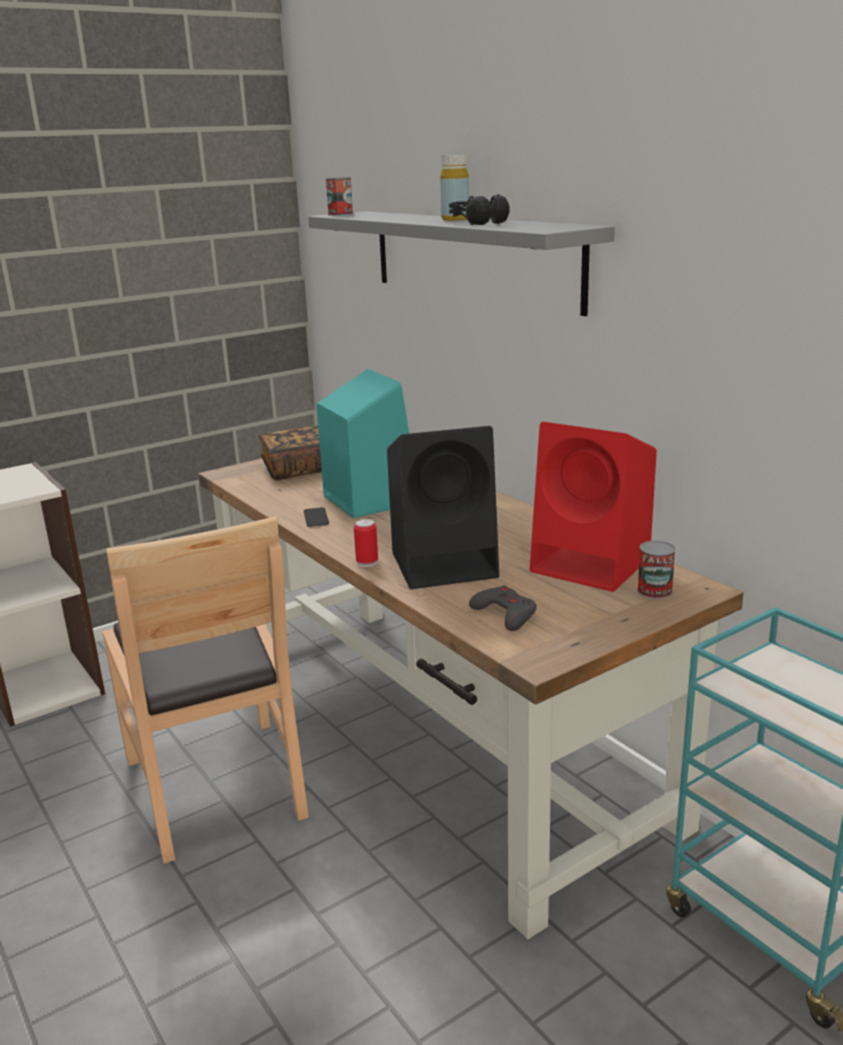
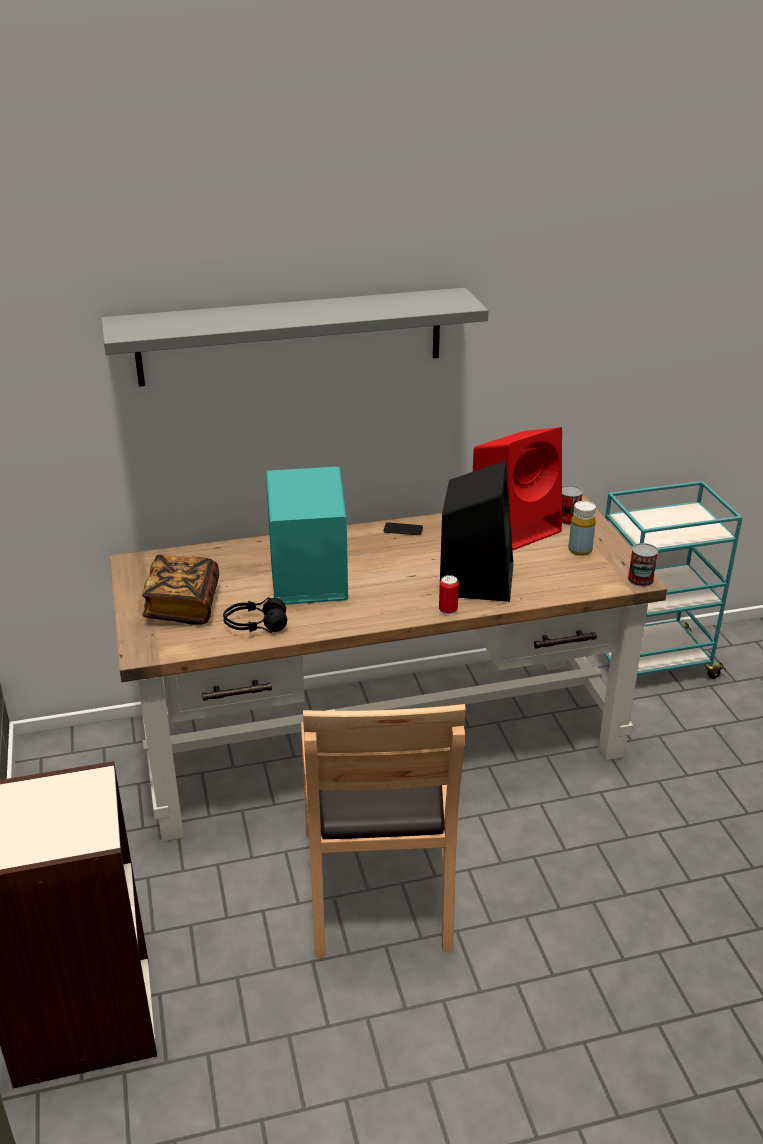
camera: 70 degrees left, 10 degrees up
brown chair [102,516,309,864] -> brown chair turned 90 degrees clockwise [301,704,466,958]
phone [304,507,329,527] -> phone moved to [383,522,423,535]
can [325,177,353,216] -> can moved to [628,543,658,587]
yellow bottle [440,155,469,221] -> yellow bottle moved to [568,501,596,556]
black headphones [449,194,510,225] -> black headphones moved to [223,597,287,633]
grey game controller [469,585,537,631] -> none

